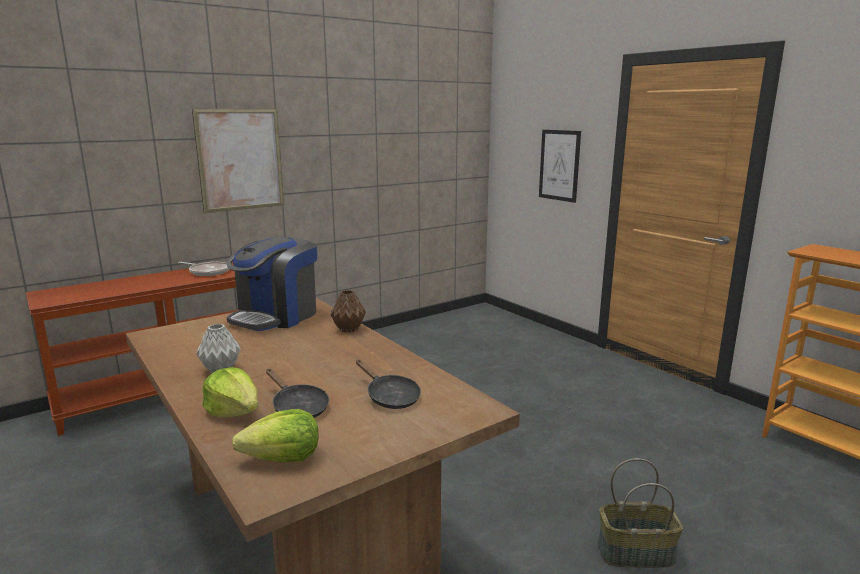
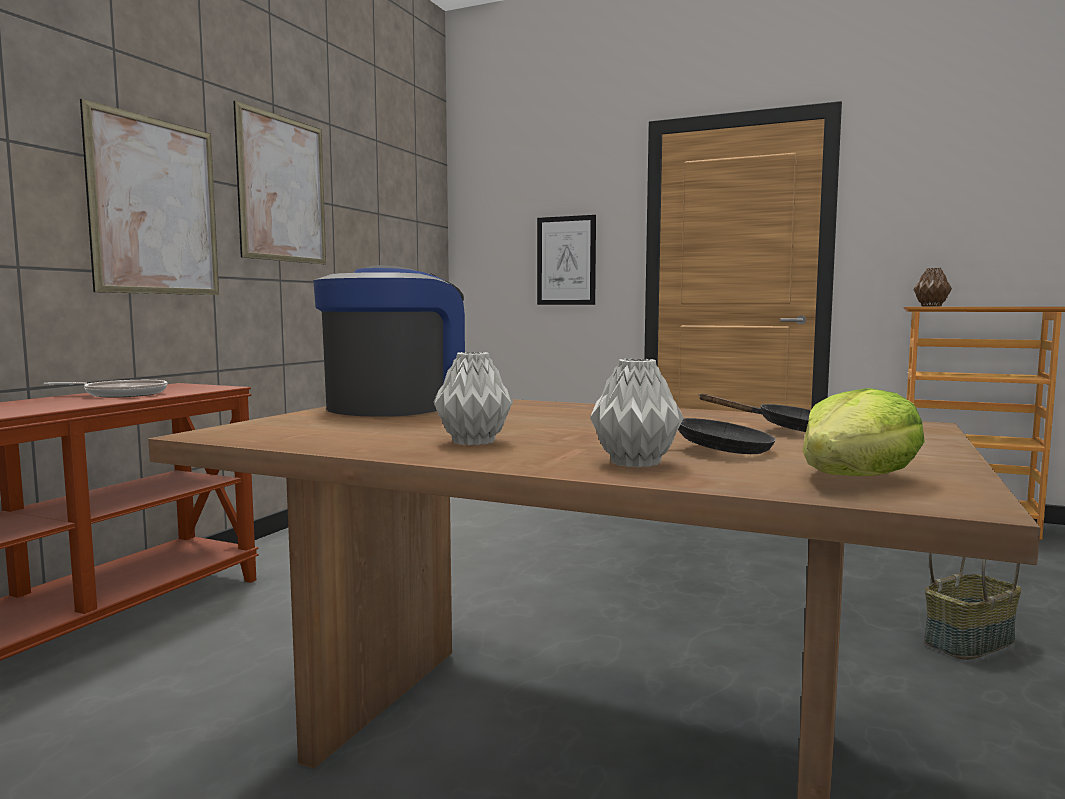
camera: 30 degrees left, 10 degrees down
lettuce [202,367,258,417] -> grey vase [590,358,684,468]
coffee machine [226,237,317,331] -> coffee machine turned 150 degrees counterclockwise [313,265,465,417]
brown vase [331,290,366,333] -> brown vase moved to [914,268,952,307]
none -> picture [233,101,326,264]

